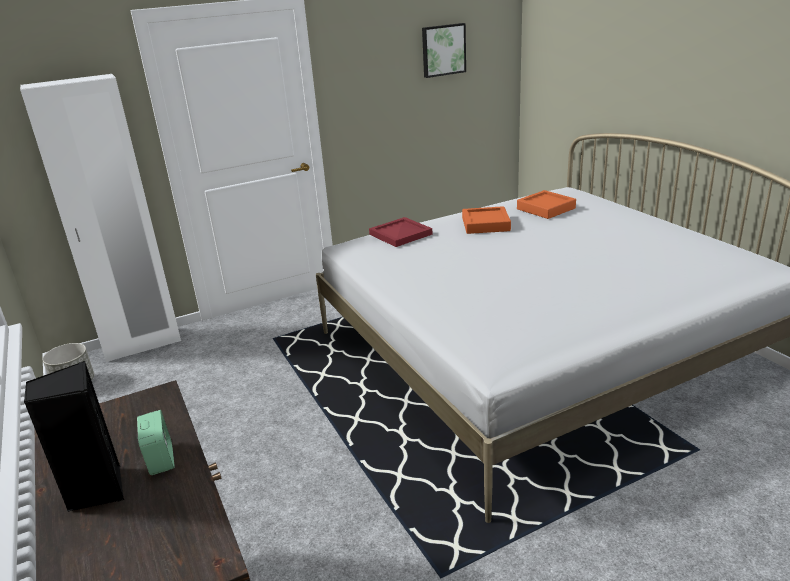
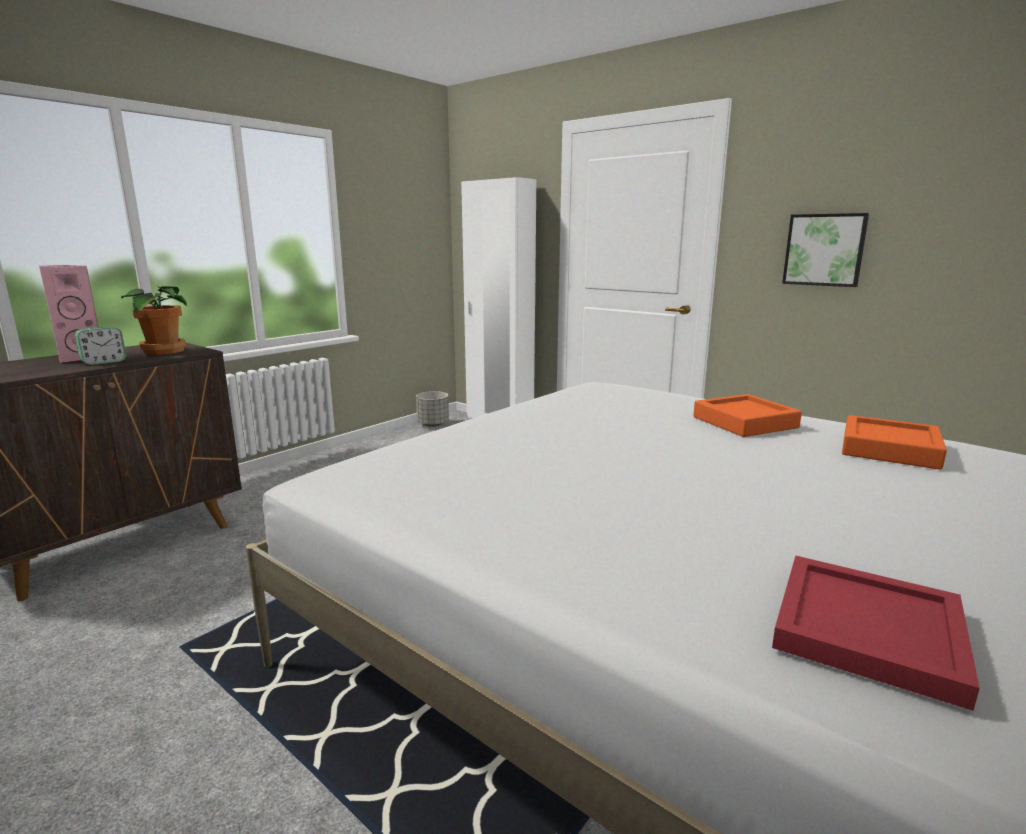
camera: 65 degrees right, 10 degrees down
black speaker [24,361,124,512] -> pink speaker [39,265,98,363]
red tray [369,217,433,247] -> red tray moved to [772,556,980,711]
picture [422,23,466,78] -> picture moved to [782,213,869,287]
none -> potted plant [121,286,187,355]

